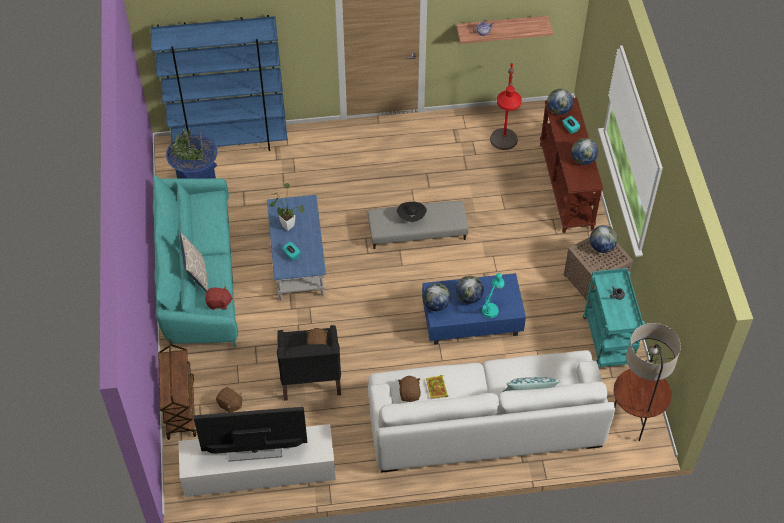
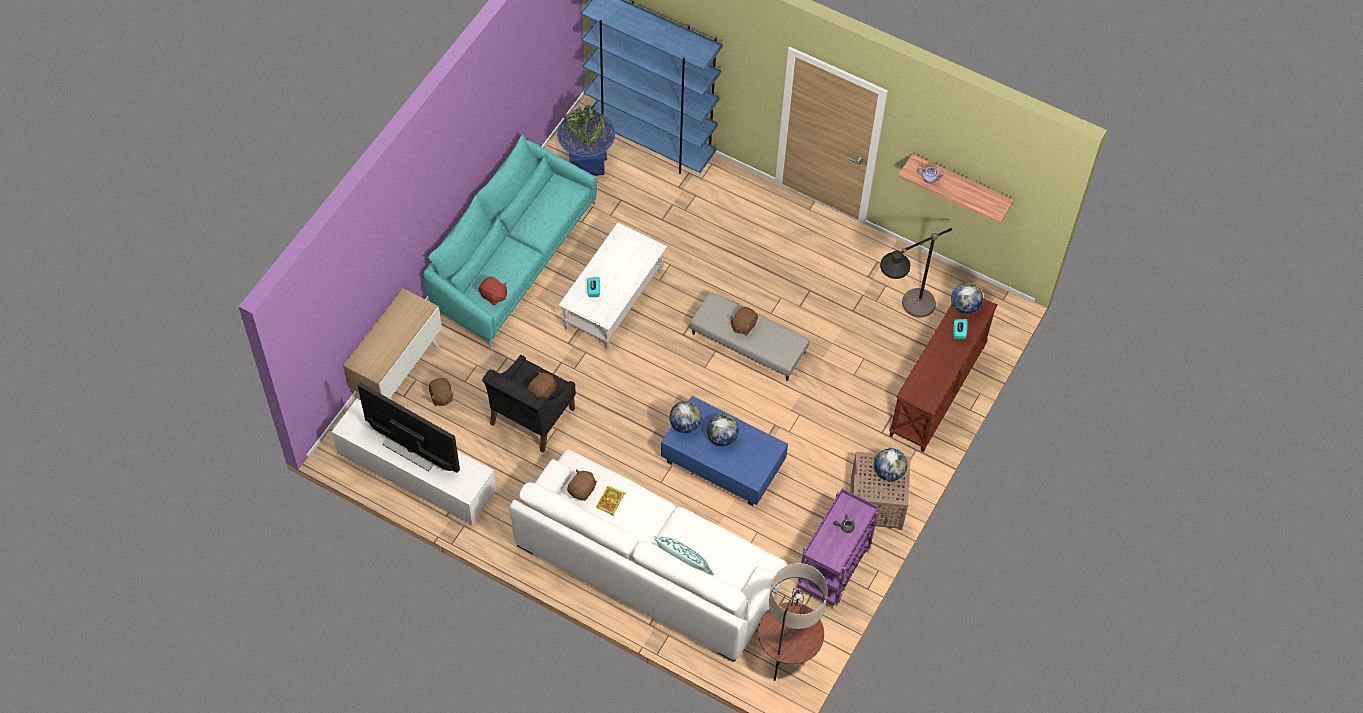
camera: 35 degrees right, 5 degrees up
brown cart [158,339,196,440] -> cabinet [343,288,442,400]
pillow [180,232,208,293] -> none
blue coffee table [267,195,326,301] -> white coffee table [559,223,667,350]
potted plant [269,183,304,231] -> none
black hat [397,202,427,222] -> brown plush toy [731,307,758,336]
turquoise table lamp [482,273,505,318] -> none
red floor lamp [490,63,522,150] -> black floor lamp [880,228,952,318]
globe [571,138,598,165] -> none
turquoise cart [583,268,645,367] -> purple cart [797,488,879,606]

